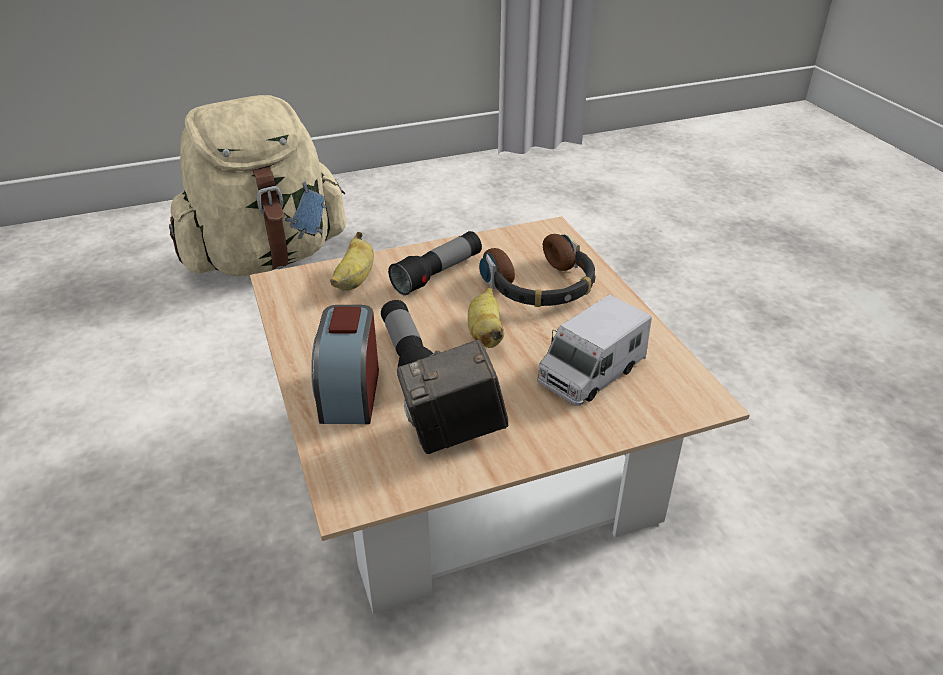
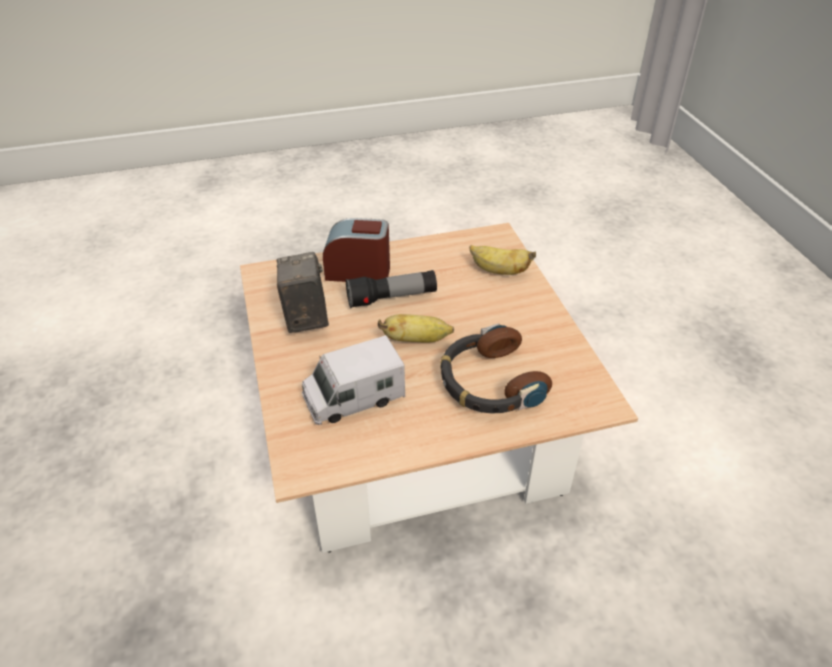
camera: 95 degrees right, 5 degrees up
beige backpack [169,95,346,276] -> none
flashlight [388,231,482,296] -> none
toy truck [537,294,652,406] -> toy truck turned 75 degrees counterclockwise [302,335,405,425]

